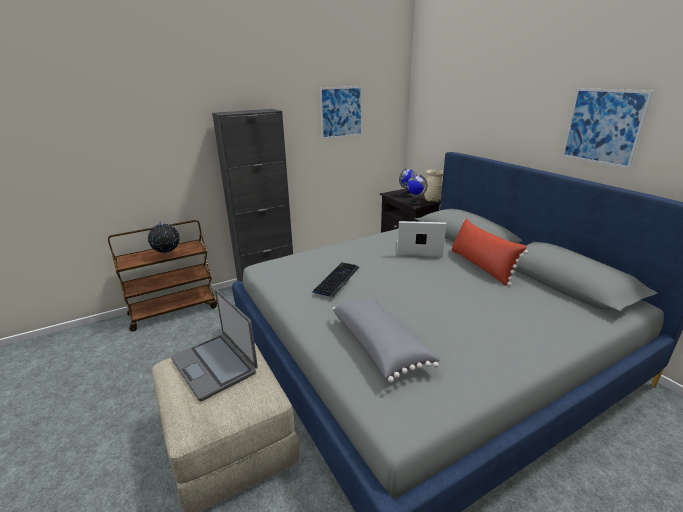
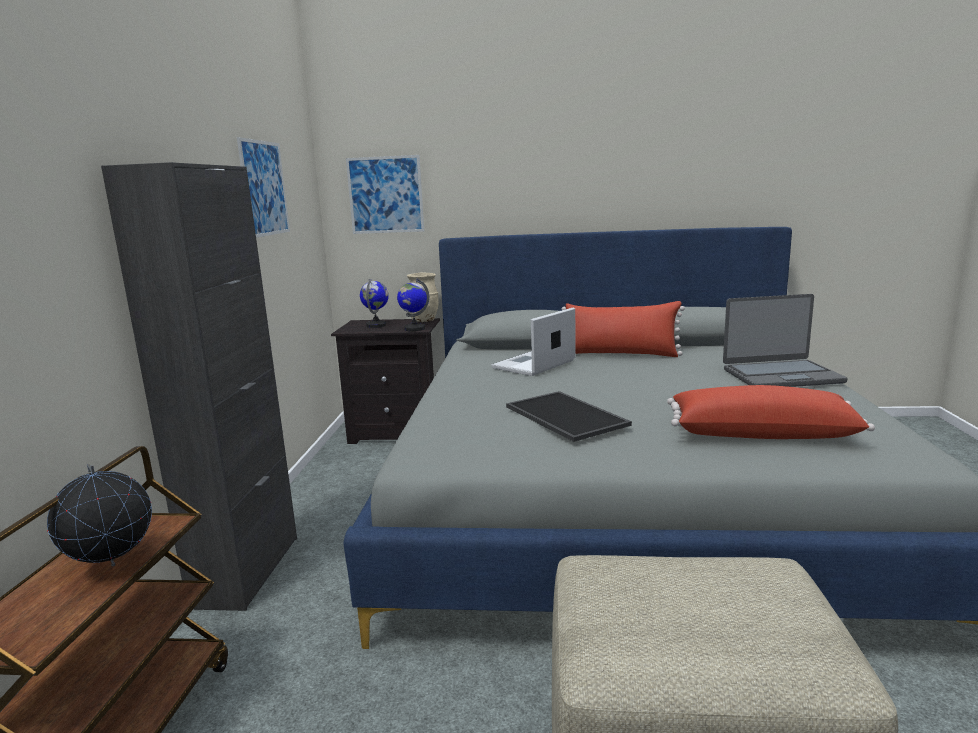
camera: 55 degrees left, 10 degrees down
laptop [171,289,258,401] -> laptop moved to [723,294,848,387]
keyboard [312,262,359,297] -> tray [506,391,632,442]
grey pillow [332,298,441,382] -> red pillow [667,385,875,439]
picture [562,88,653,169] -> picture moved to [346,155,424,234]

